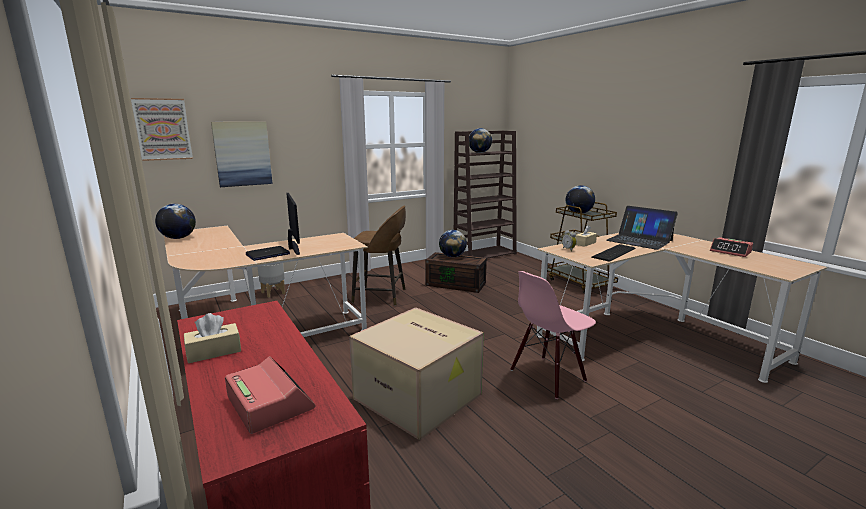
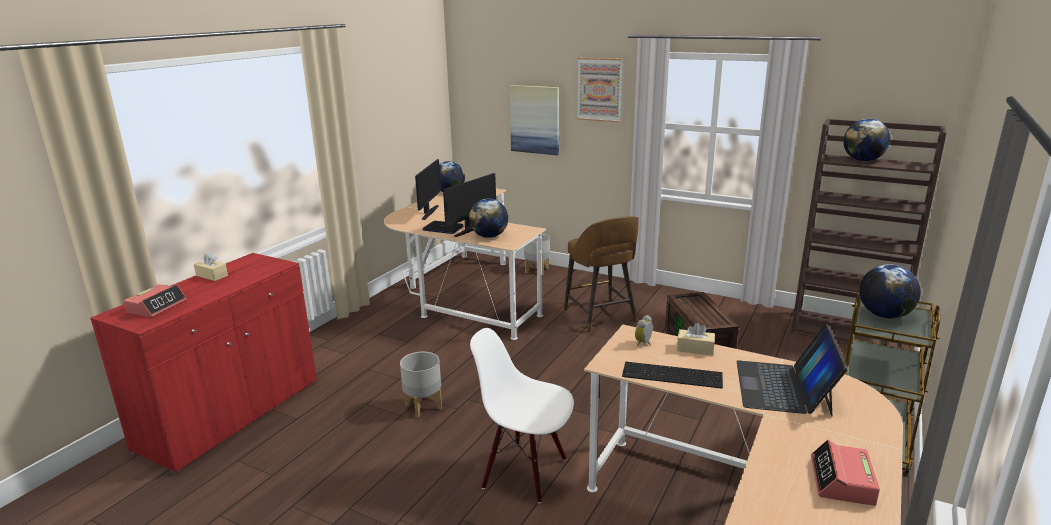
camera: 60 degrees right, 5 degrees up
picture [131,98,193,161] -> picture moved to [577,58,623,122]
cardboard box [349,307,484,440] -> grey planter [400,352,442,418]
globe [439,230,467,257] -> globe moved to [469,199,508,238]
pink chair [511,271,596,399] -> white chair [470,328,574,503]
none -> monitor [415,159,441,220]

